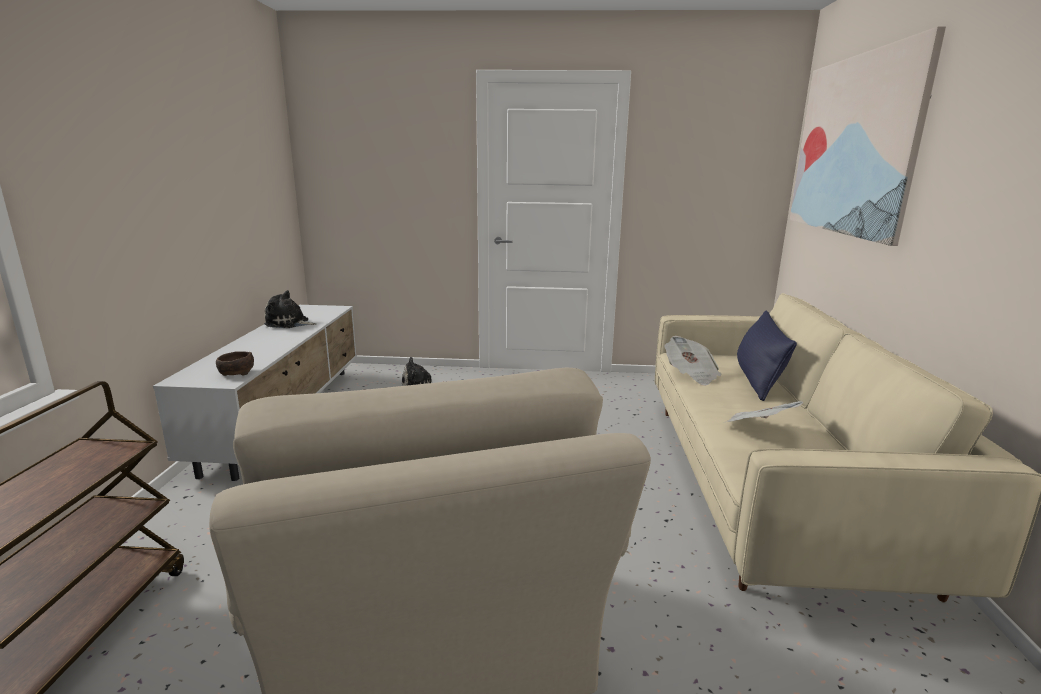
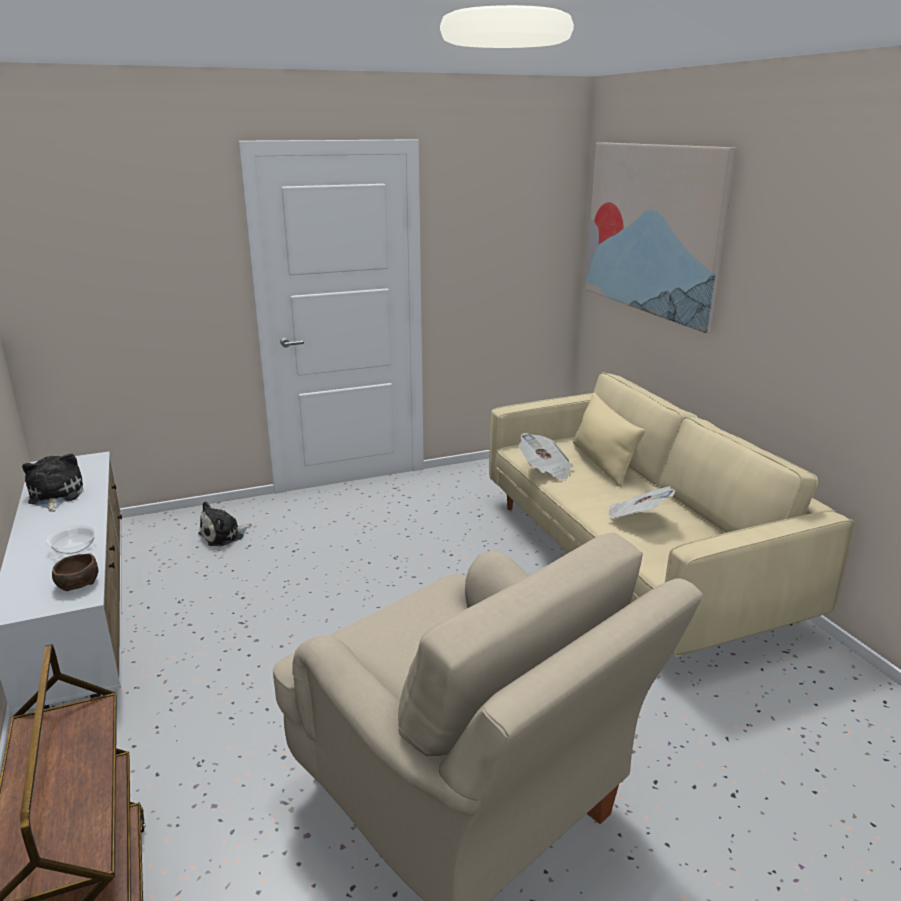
camera: 25 degrees left, 5 degrees up
plush toy [264,290,317,328] -> plush toy turned 90 degrees clockwise [22,453,83,512]
blue pillow [737,310,797,401] -> beige pillow [573,393,645,487]
none -> bowl [46,525,97,554]

